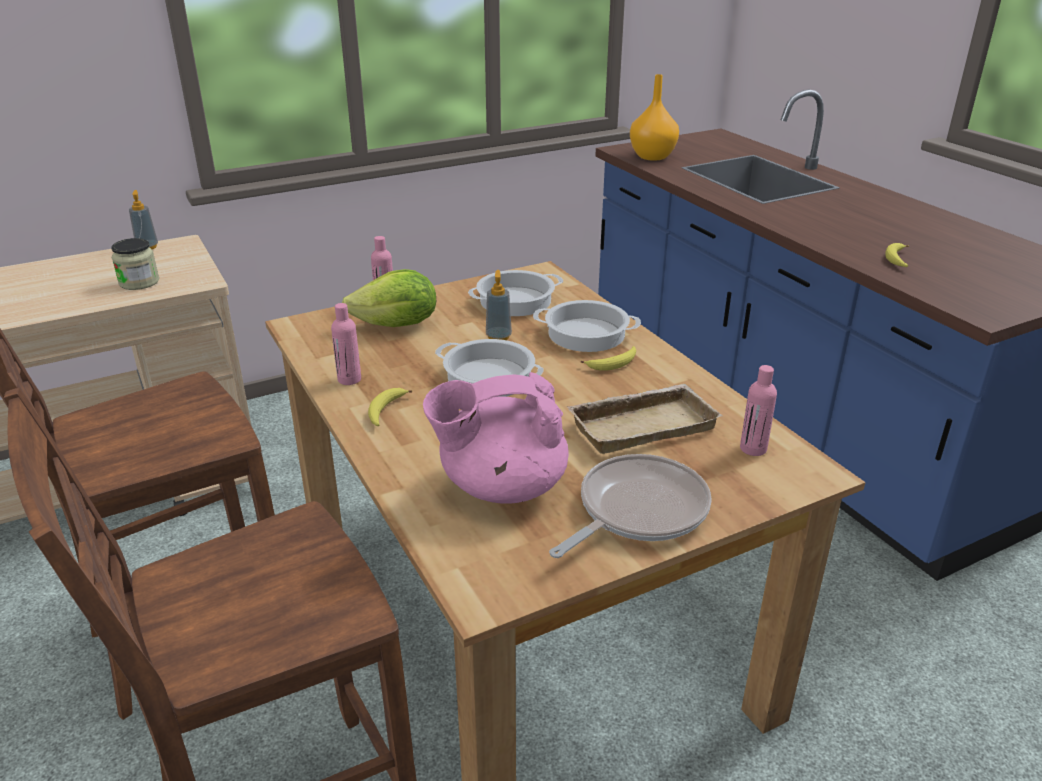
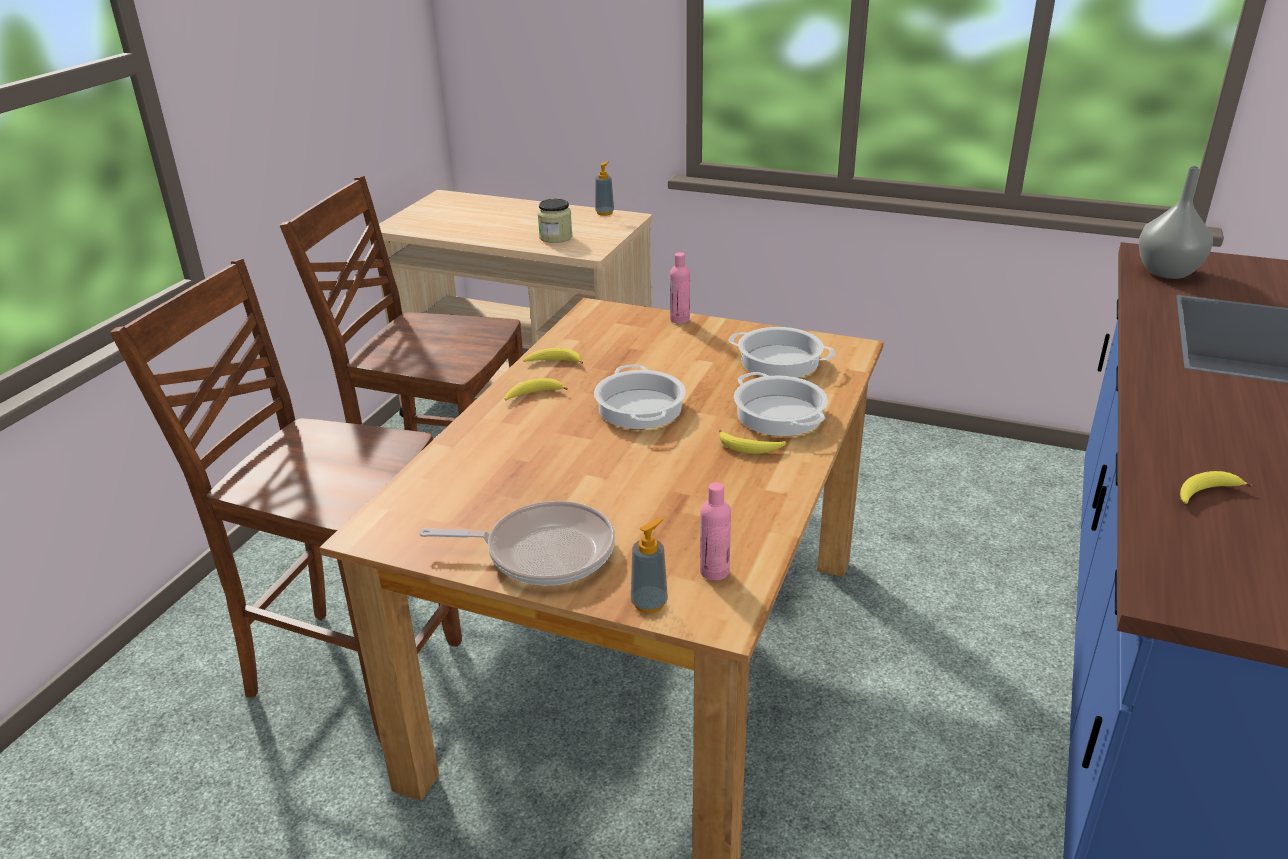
camera: 50 degrees right, 0 degrees up
pink bottle [331,303,361,385] -> banana [523,348,583,364]
lettuce [342,269,436,327] -> none
pink teapot [423,372,569,504] -> none
soap dispenser [486,270,512,340] -> soap dispenser moved to [631,518,668,613]
beige tray [566,384,722,454] -> none
orange vase [630,74,679,161] -> grey vase [1138,166,1213,279]

